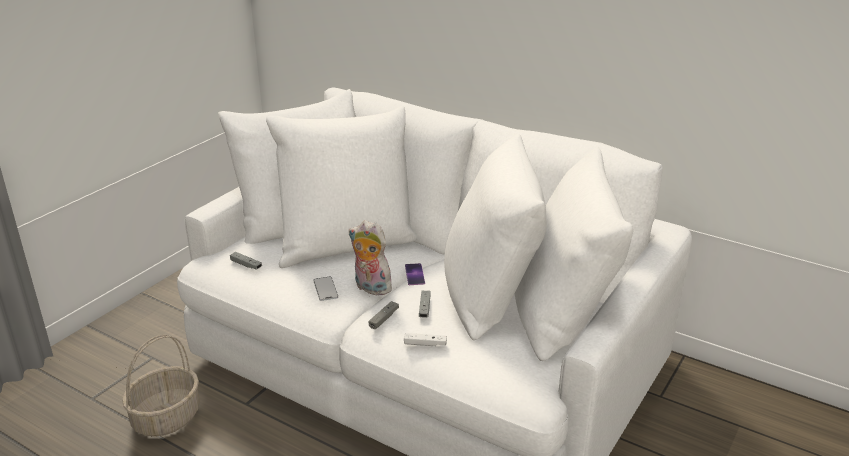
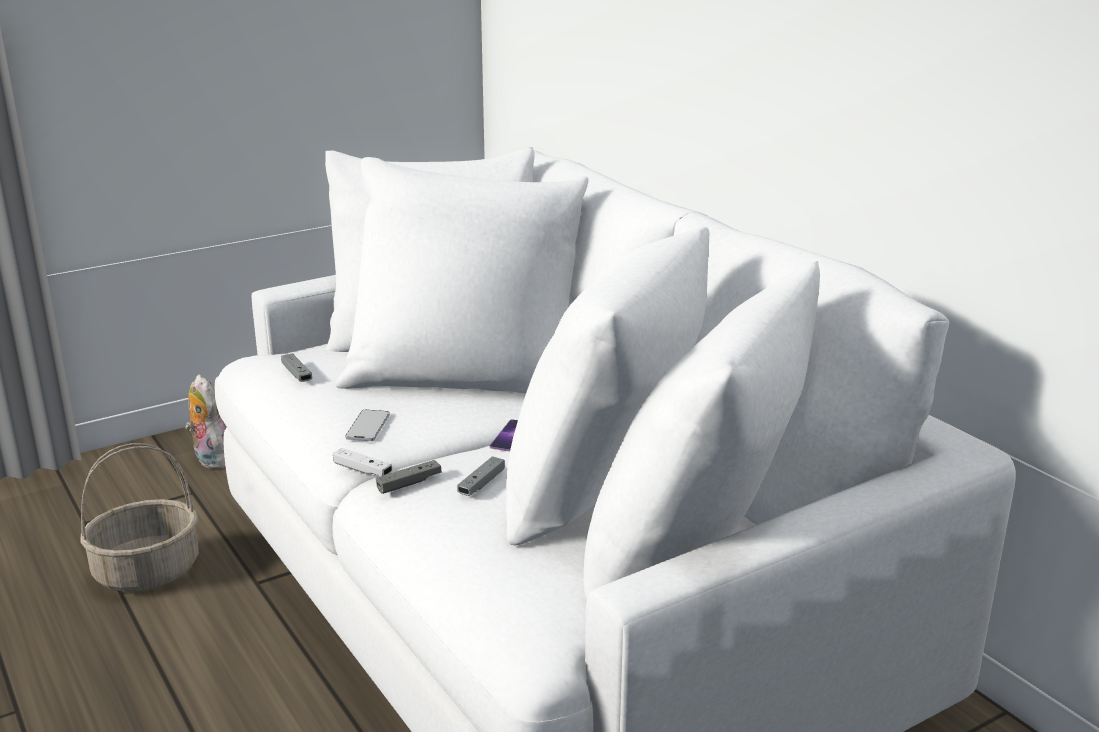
camera: 25 degrees right, 5 degrees down
plush toy [349,220,392,295] -> plush toy moved to [185,374,226,469]
white game controller [404,333,447,346] -> white game controller moved to [333,448,392,476]

